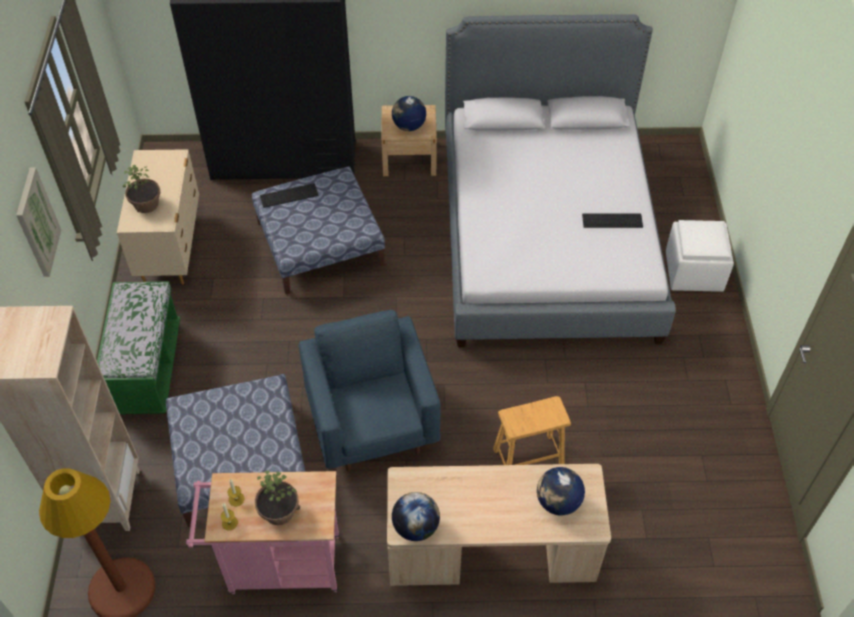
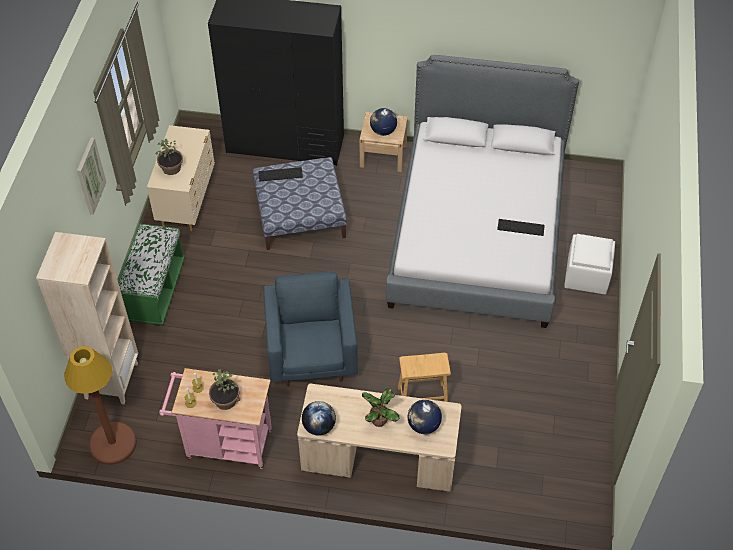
camera: 10 degrees right, 0 degrees up
ottoman [166,374,305,527] -> none
none -> potted plant [362,389,399,427]

